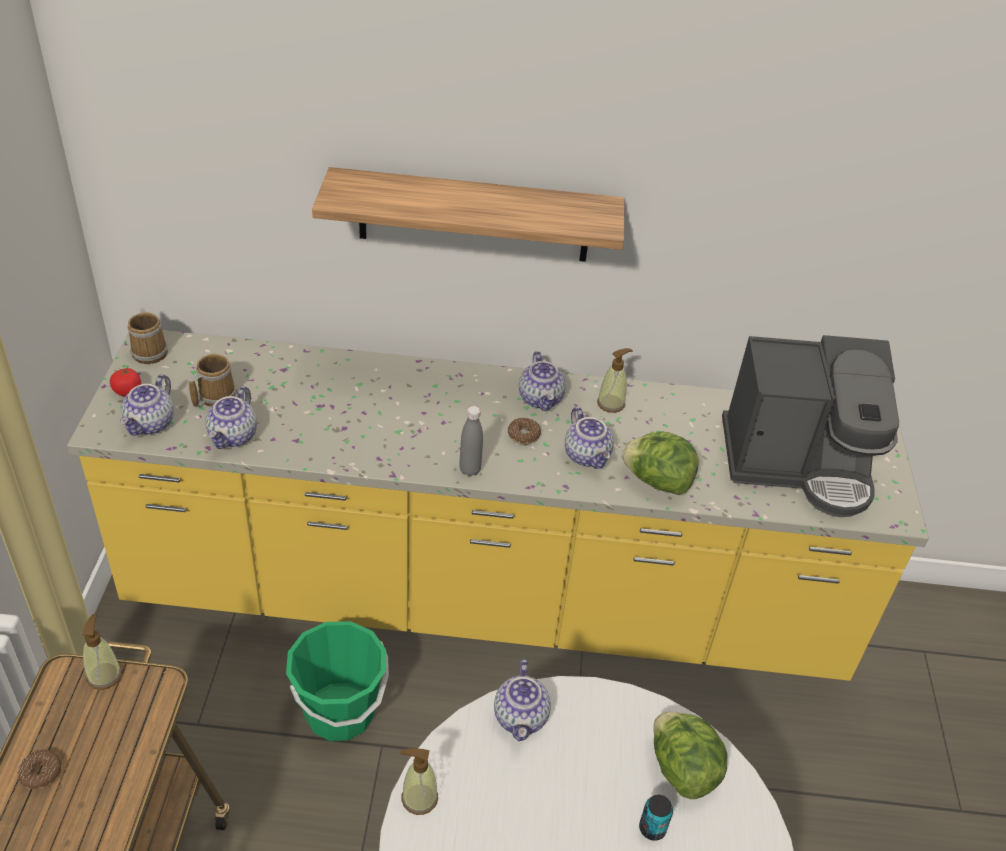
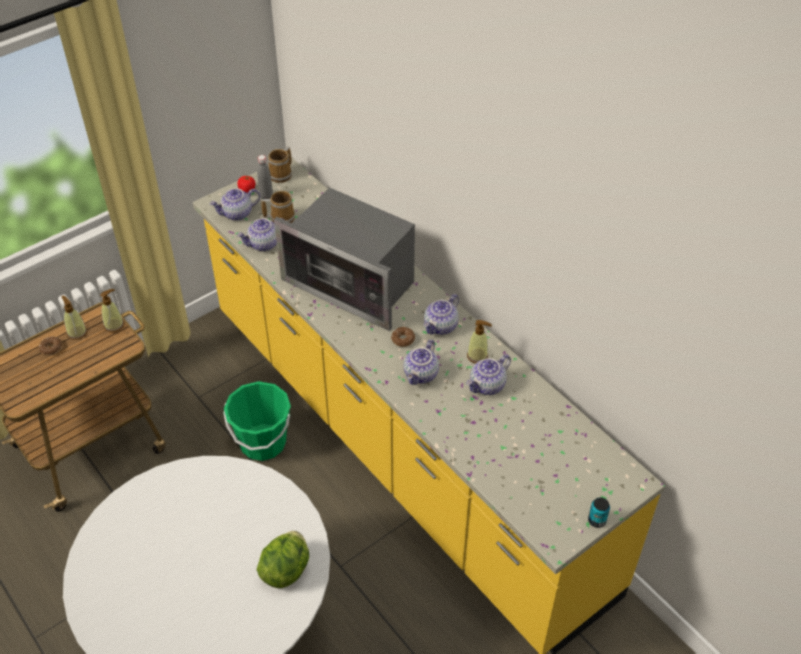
camera: 50 degrees right, 5 degrees up
shelf [312,167,625,262] -> none
soap dispenser [400,748,438,815] -> soap dispenser moved to [61,295,87,340]
grey bottle [459,406,483,476] -> grey bottle moved to [257,155,273,199]
teapot [494,659,551,741] -> teapot moved to [466,354,511,395]
lettuce [622,432,699,495] -> none
can [639,795,673,841] -> can moved to [588,497,610,528]
coffee machine [722,335,899,517] -> none
none -> microwave [274,187,415,331]

